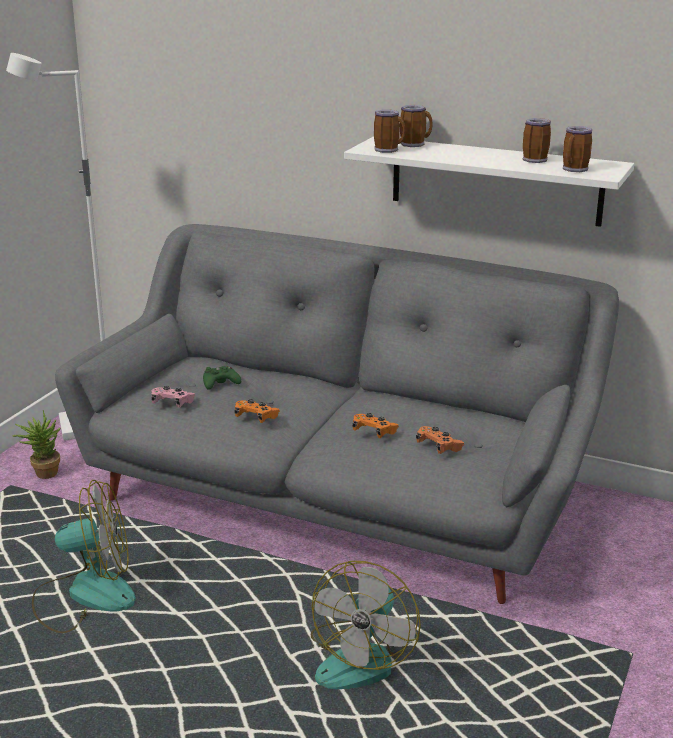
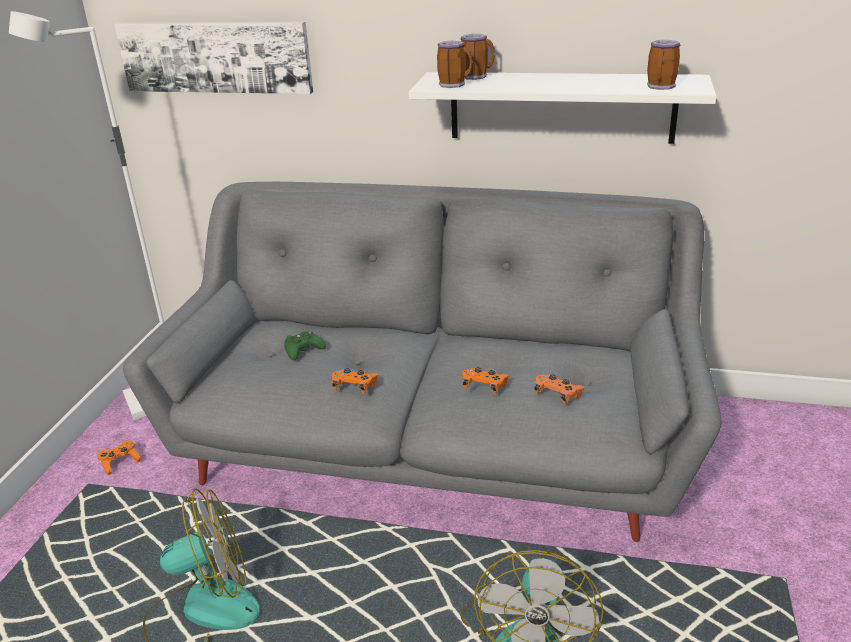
camera: 10 degrees left, 5 degrees up
potted plant [13,410,60,479] -> orange game controller [97,440,141,475]
pink game controller [151,386,195,408] -> none
mug [523,118,551,163] -> none
none -> picture [114,22,313,94]

